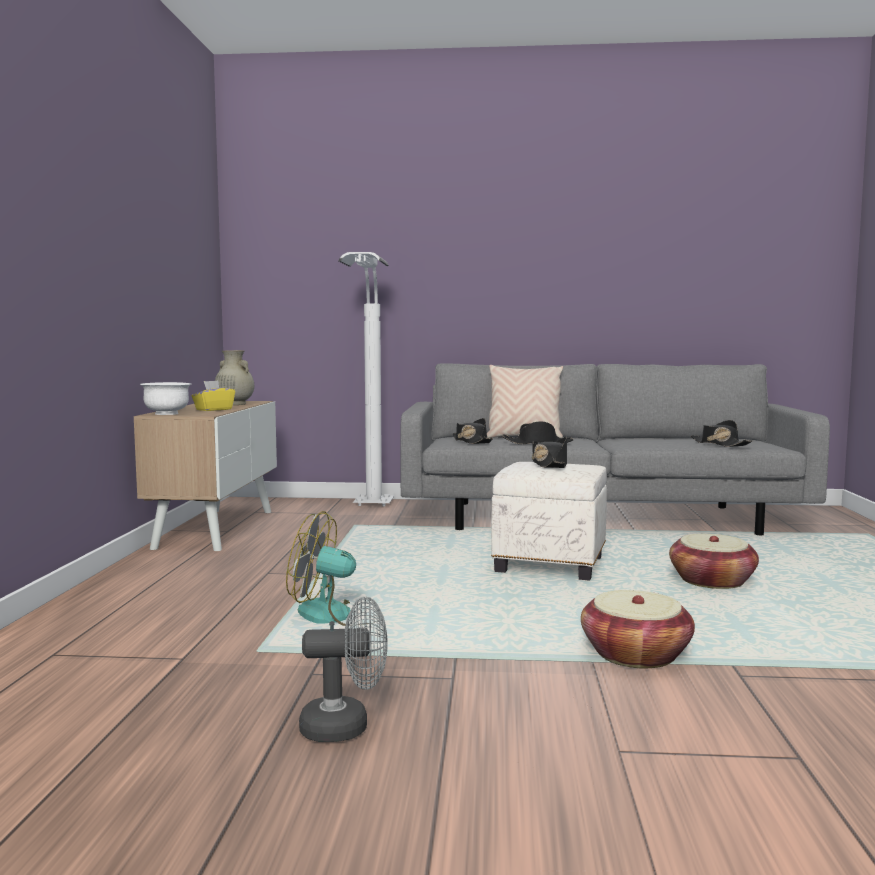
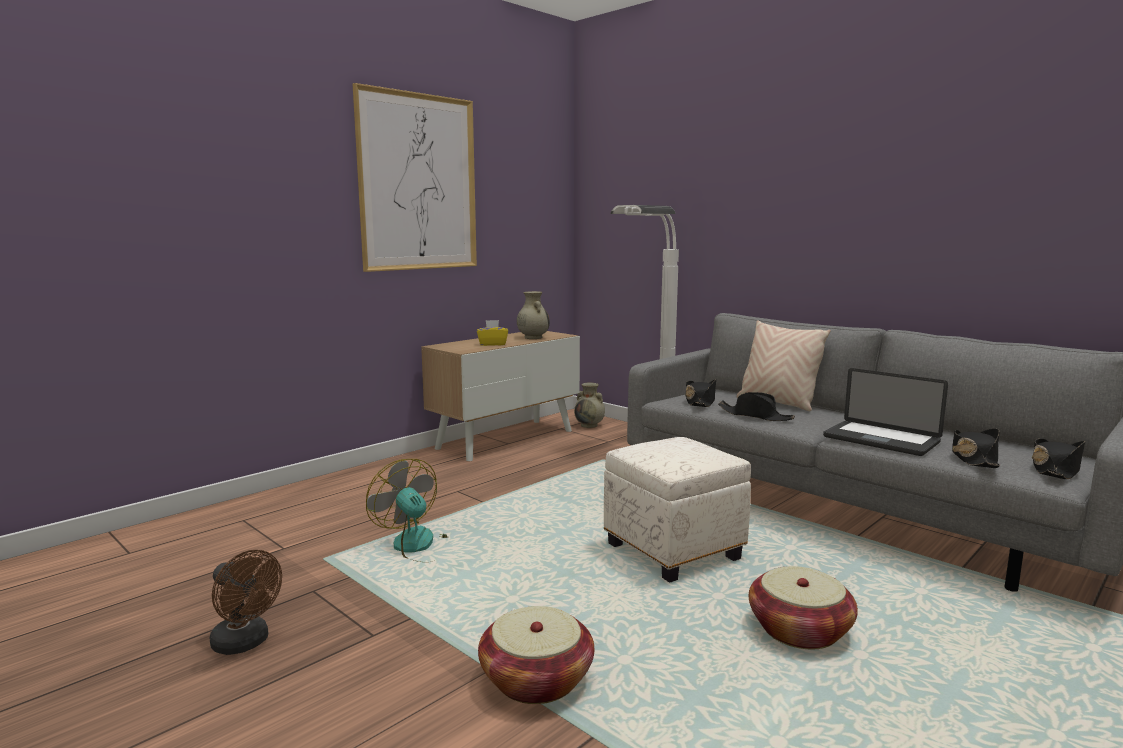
camera: 40 degrees right, 5 degrees up
white bowl [140,382,191,415] -> none
grey fan [299,597,388,742] -> brown fan [210,550,282,655]
black hat [532,437,567,468] -> black hat moved to [1032,438,1085,479]
none -> picture [353,83,477,272]
none -> beige vase [574,383,605,428]
none -> laptop [823,368,948,456]

